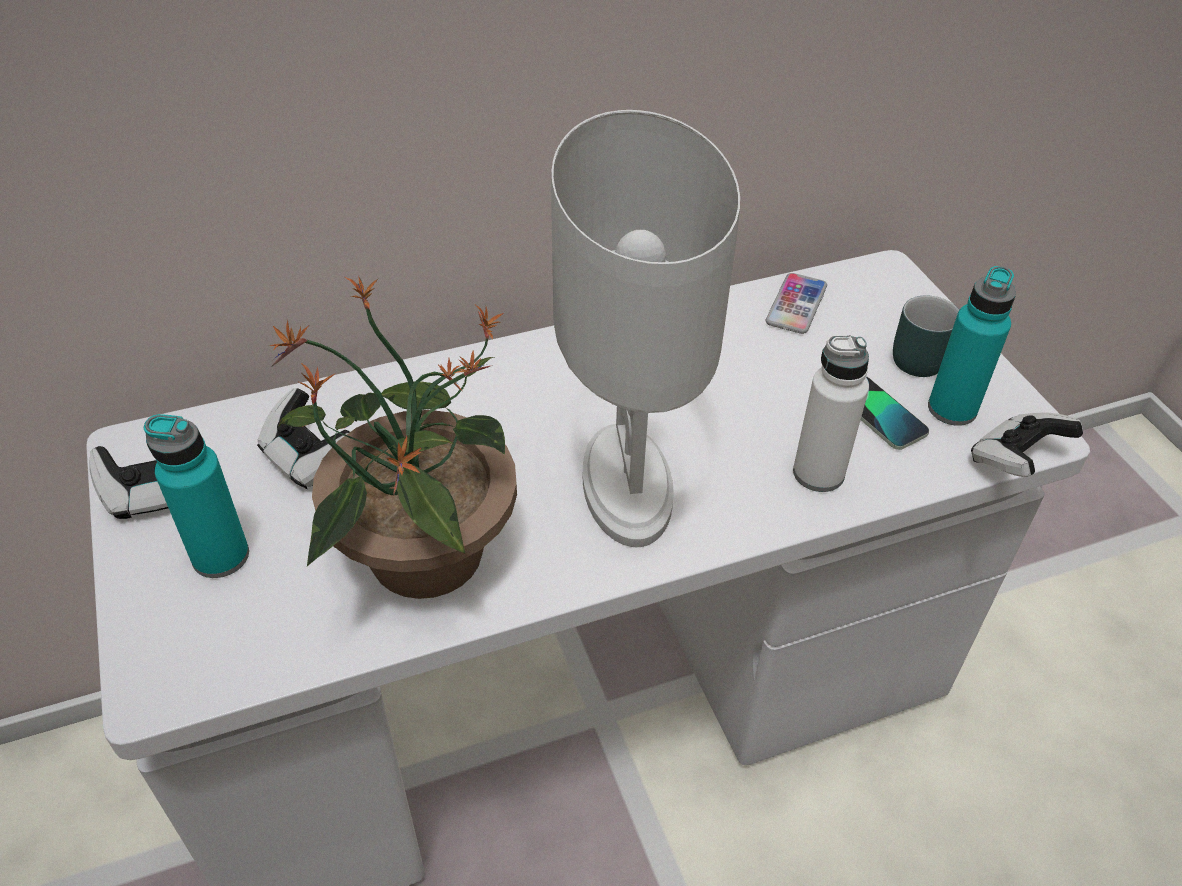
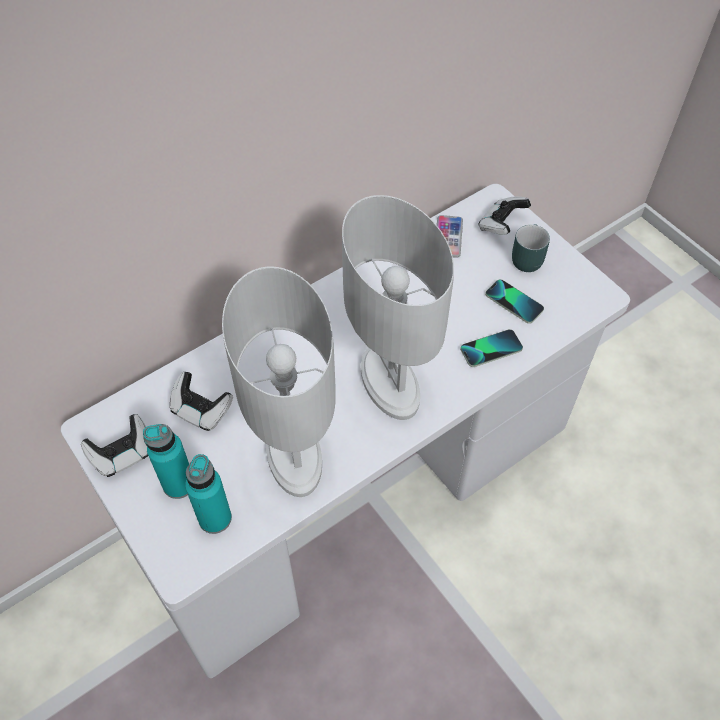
camera: 15 degrees left, 10 degrees up
potted plant [270,276,517,599] -> white table lamp [222,266,336,497]
white bottle [793,335,869,492] -> phone [460,329,523,367]
turquoise bottle [928,266,1016,426] -> turquoise bottle moved to [185,454,232,534]
game controller [971,413,1083,477] -> game controller moved to [478,196,531,235]

